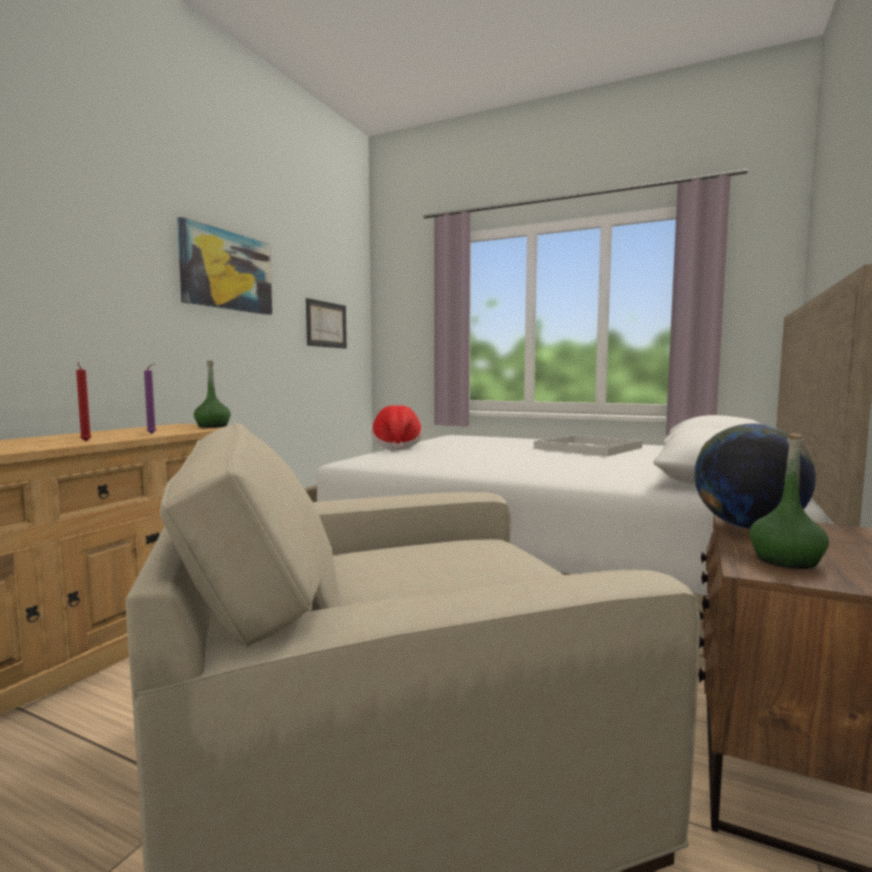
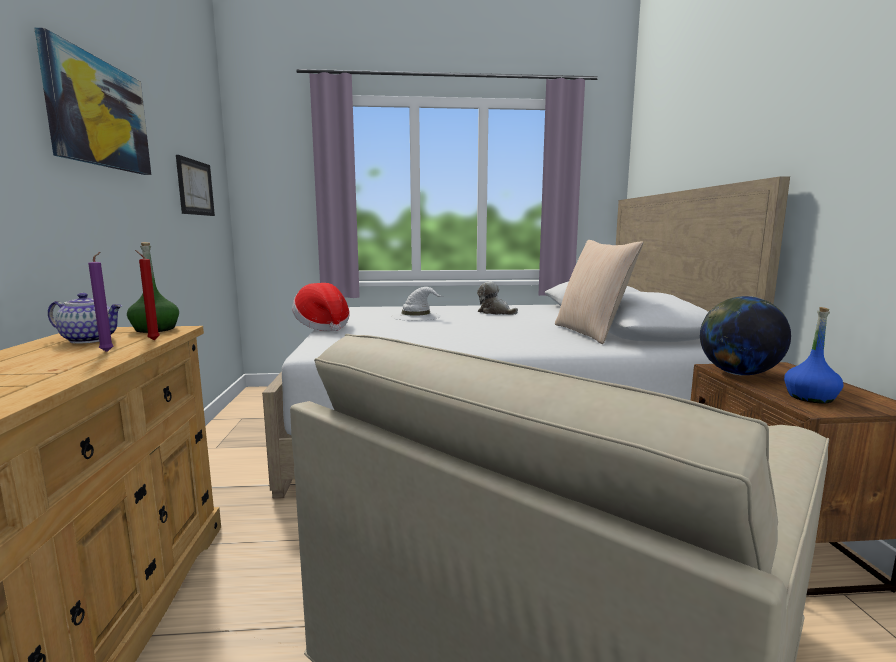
camera: 30 degrees left, 5 degrees up
red candle [76,362,92,441] -> red candle moved to [135,250,160,340]
white tray [534,435,642,456] -> plush toy [477,282,518,315]
green bottle [749,433,829,569] -> blue bottle [784,307,844,403]
none -> teapot [48,293,122,343]
none -> white hat [391,287,443,321]
none -> beige pillow [555,240,644,344]

